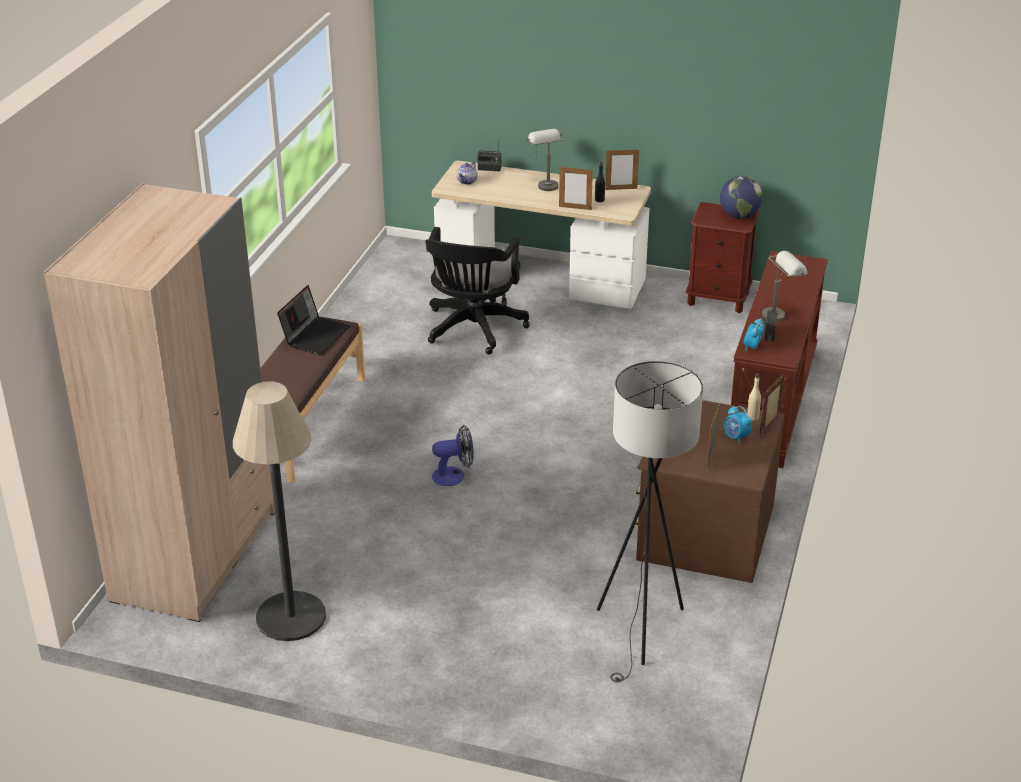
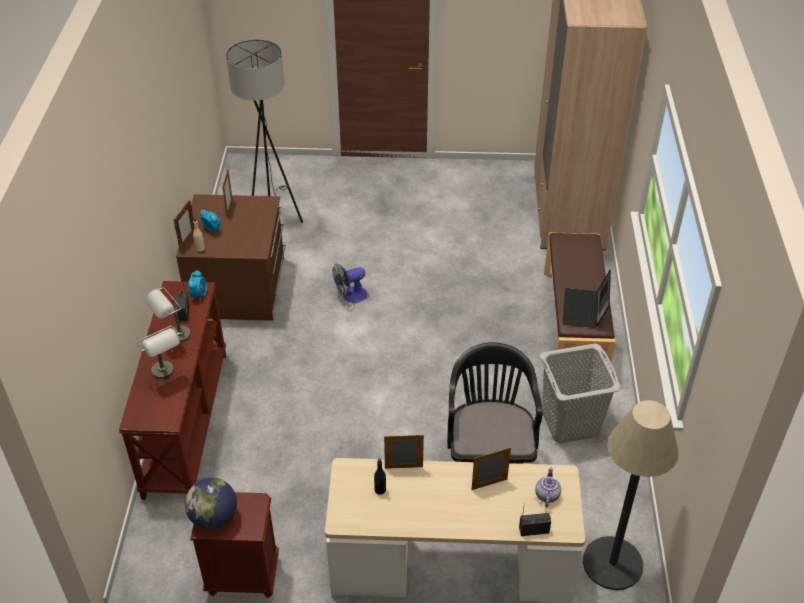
camera: 165 degrees right, 10 degrees up
floor lamp [233,381,326,641] -> floor lamp moved to [583,400,678,590]
fan [432,425,474,486] -> fan moved to [333,264,367,303]
grey table lamp [526,129,565,191] -> grey table lamp moved to [136,325,180,379]
picture frame [605,148,639,190] -> picture frame moved to [472,447,511,490]
none -> grey laundry basket [539,344,621,444]

